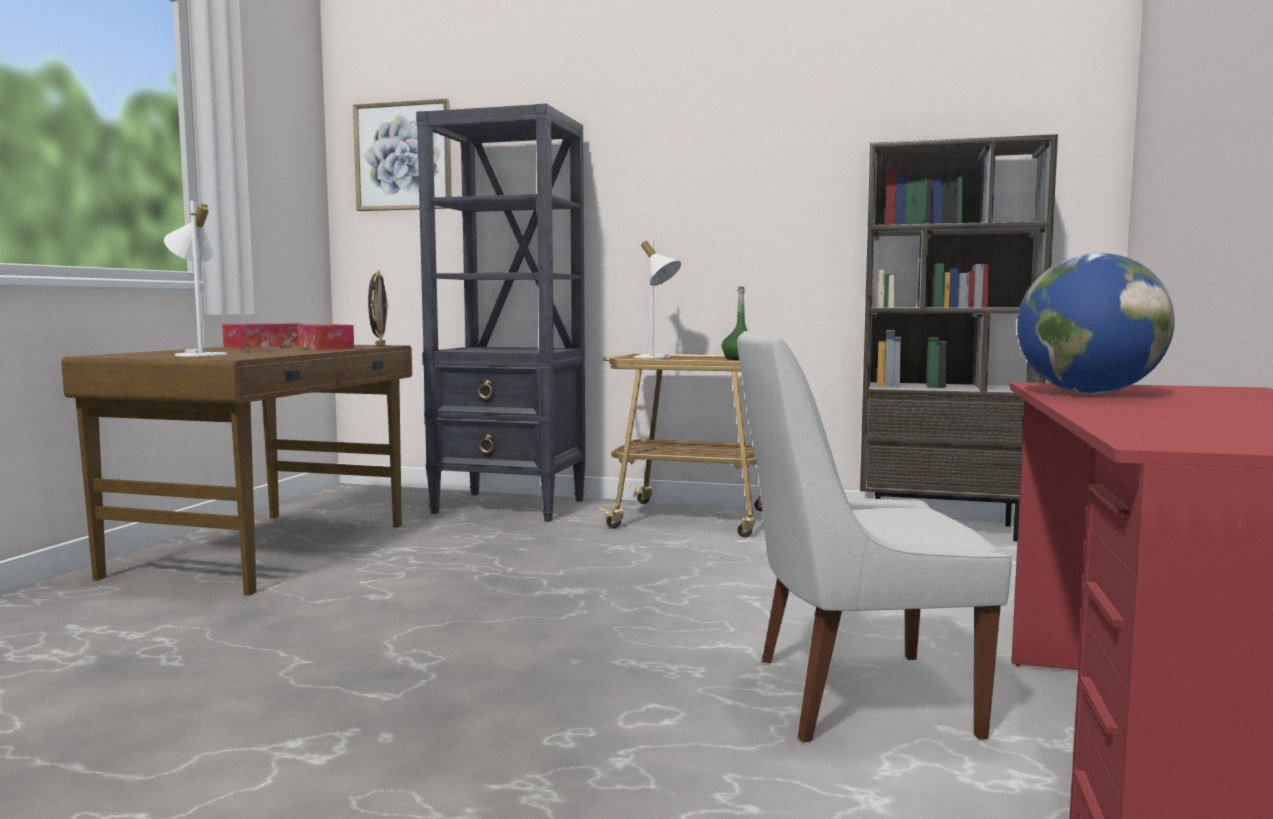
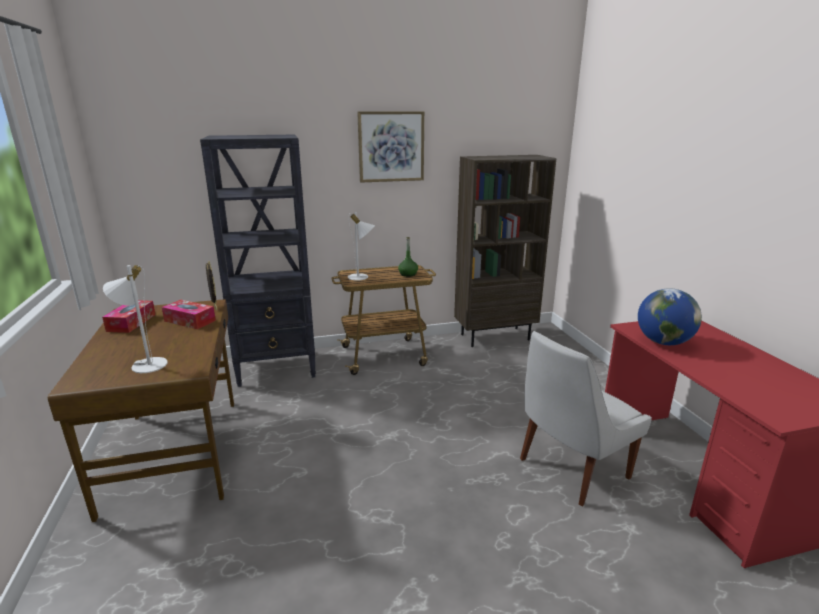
camera: 30 degrees left, 15 degrees up
picture [353,99,452,211] -> picture moved to [357,111,424,183]

